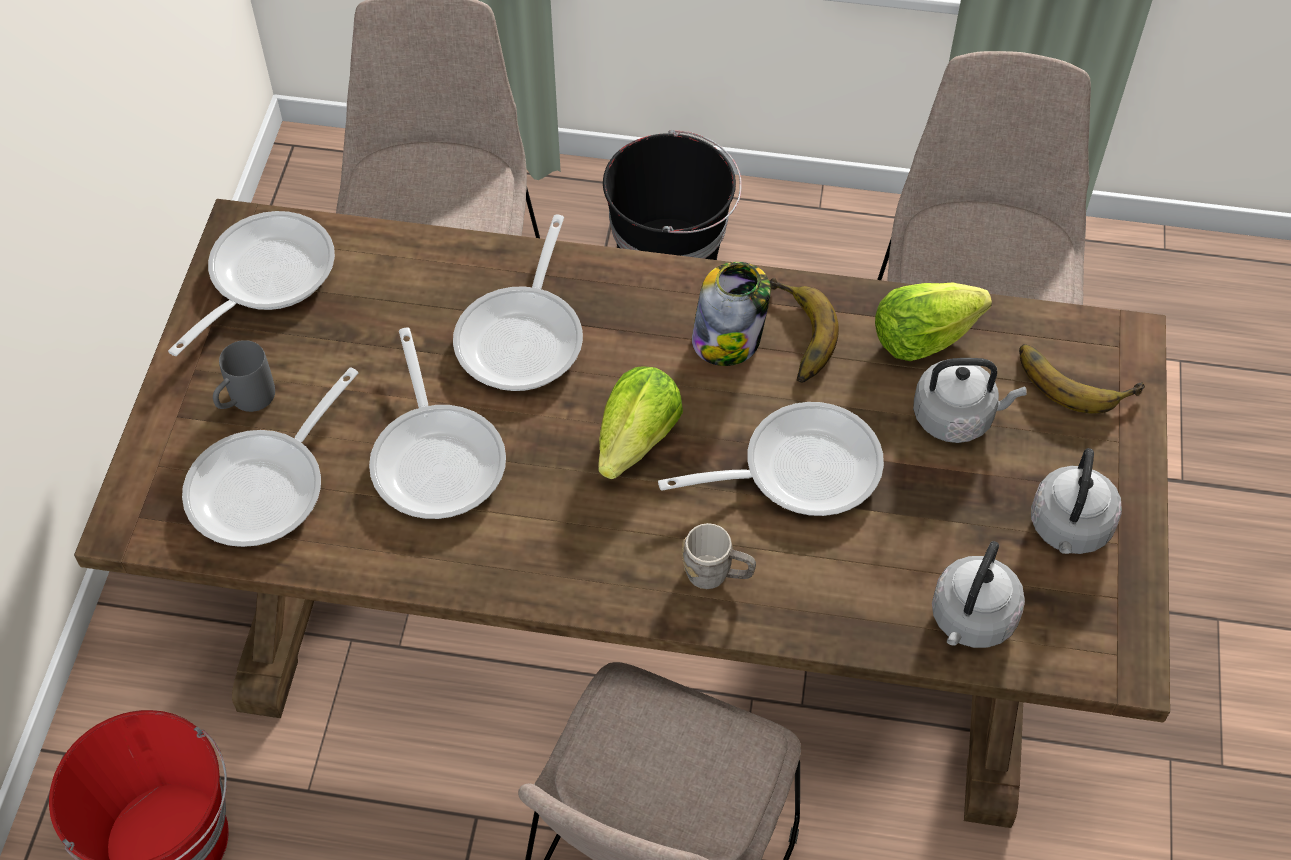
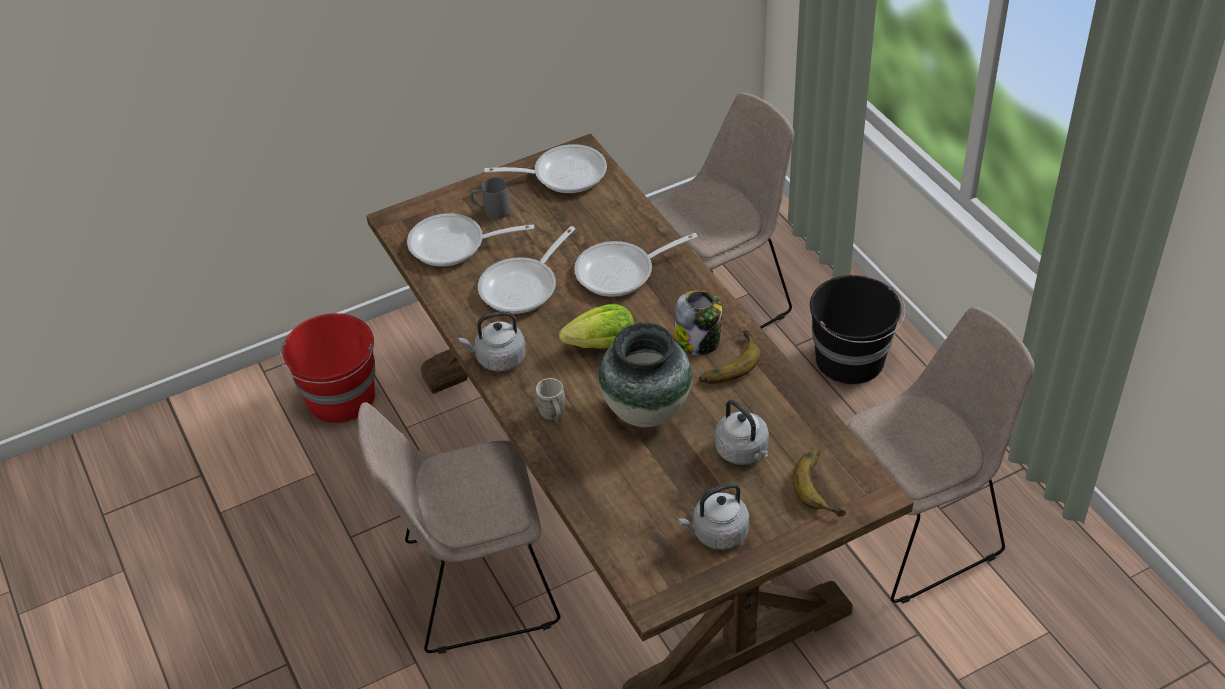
camera: 55 degrees right, 10 degrees down
frying pan [658,402,884,516] -> vase [598,323,692,427]
lettuce [875,282,992,361] -> none
grey kettle [932,541,1025,648] -> grey kettle moved to [459,311,526,372]

